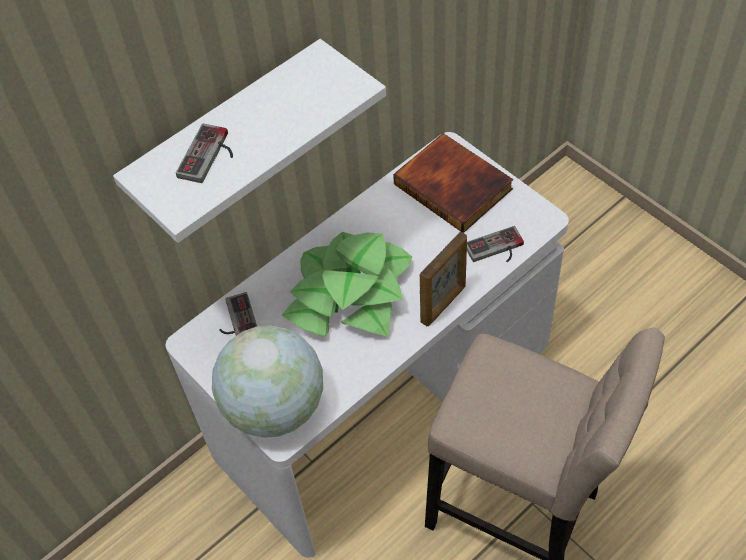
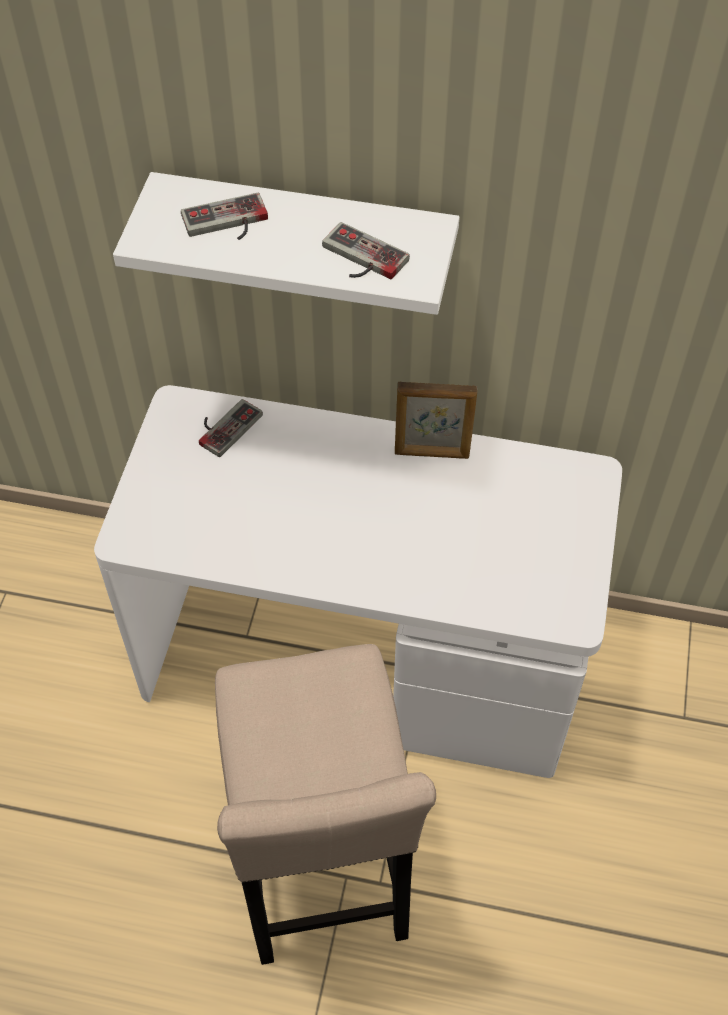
camera: 50 degrees right, 0 degrees up
globe [212,325,323,438] -> none
potted plant [282,232,412,337] -> none
book [393,133,513,233] -> none
picture frame [420,231,467,326] -> picture frame moved to [395,382,477,459]
game controller [467,226,524,263] -> game controller moved to [322,222,410,279]

